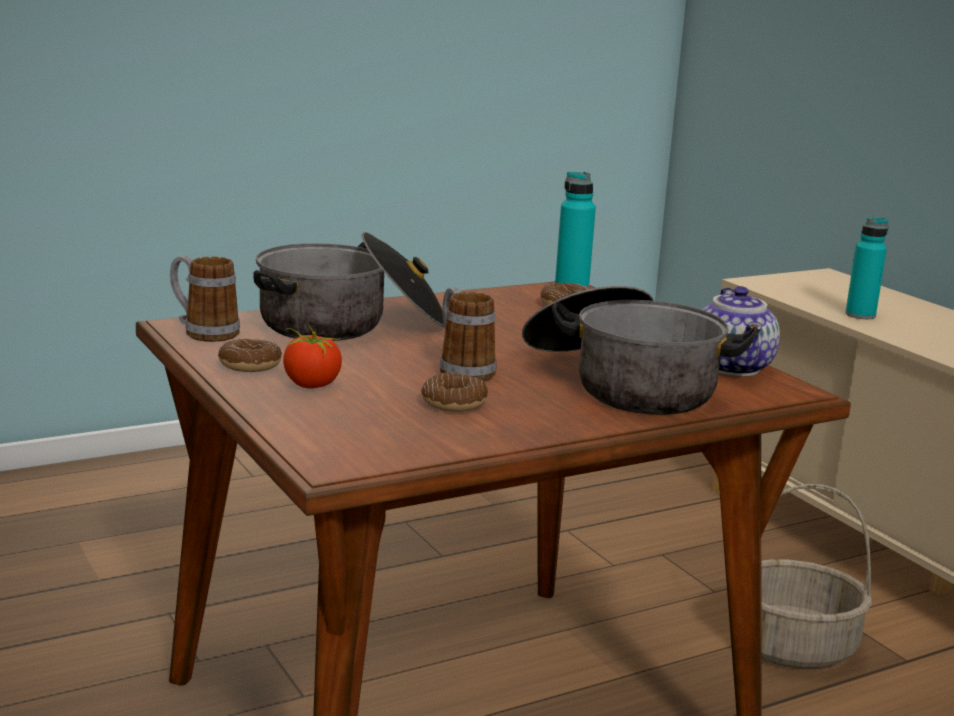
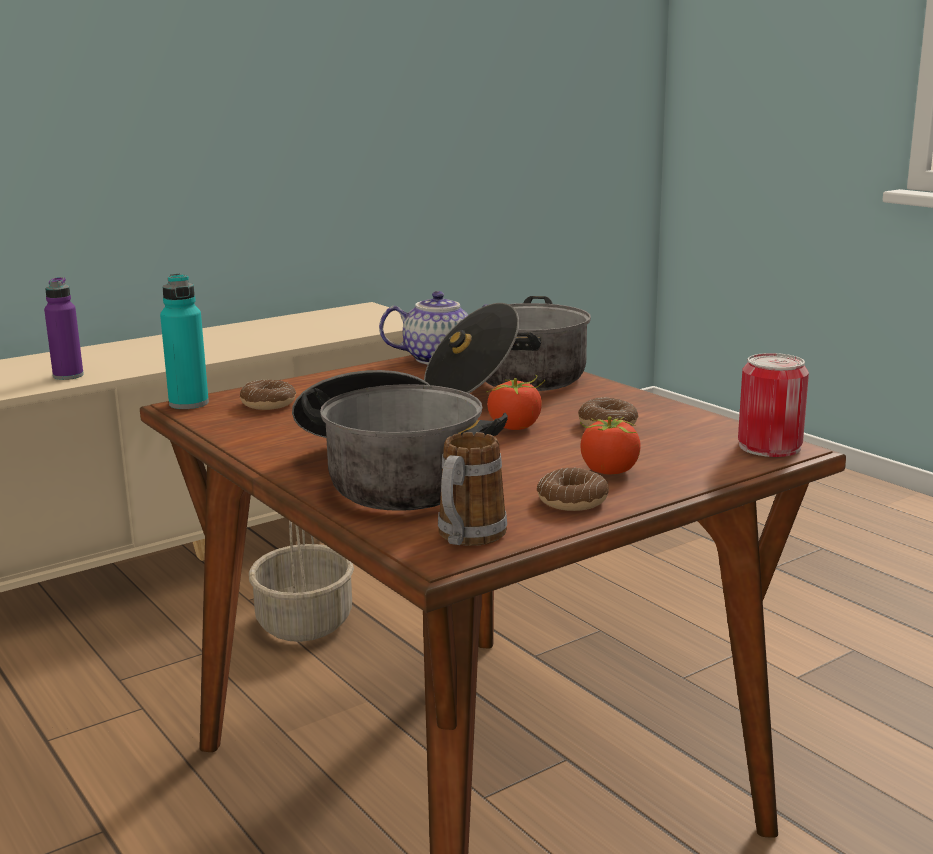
camera: 95 degrees left, 0 degrees up
mug [440,288,496,381] -> tomato [486,375,545,430]
turquoise bottle [845,217,888,319] -> purple bottle [44,277,84,380]
none -> can [738,353,809,457]

